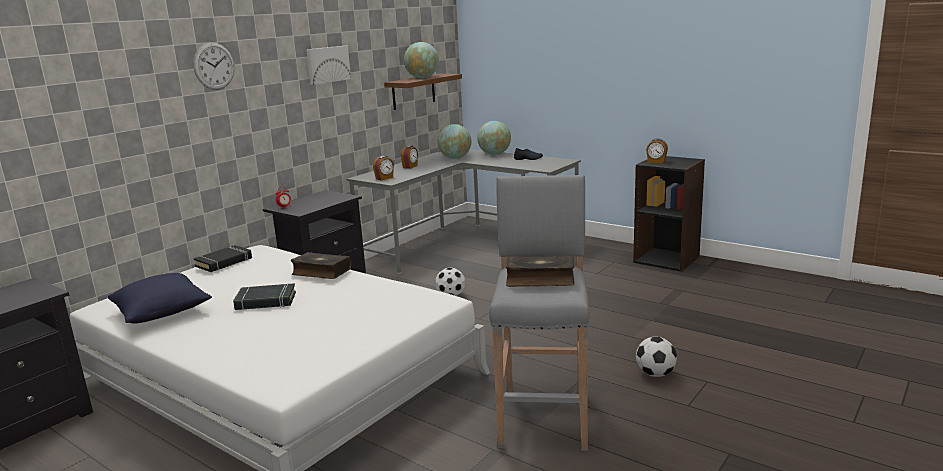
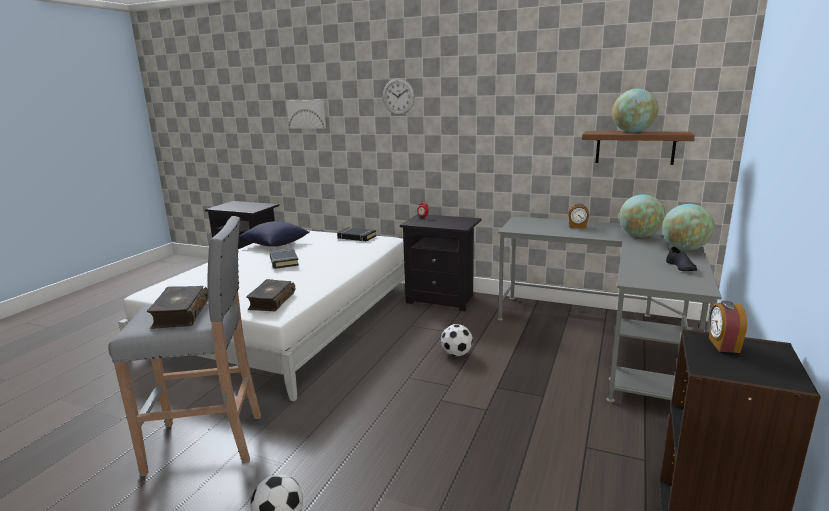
camera: 75 degrees right, 0 degrees up
book [291,252,352,279] -> book moved to [246,279,295,311]
picture [306,46,351,85] -> picture moved to [286,100,326,129]
alarm clock [373,156,394,181] -> none

